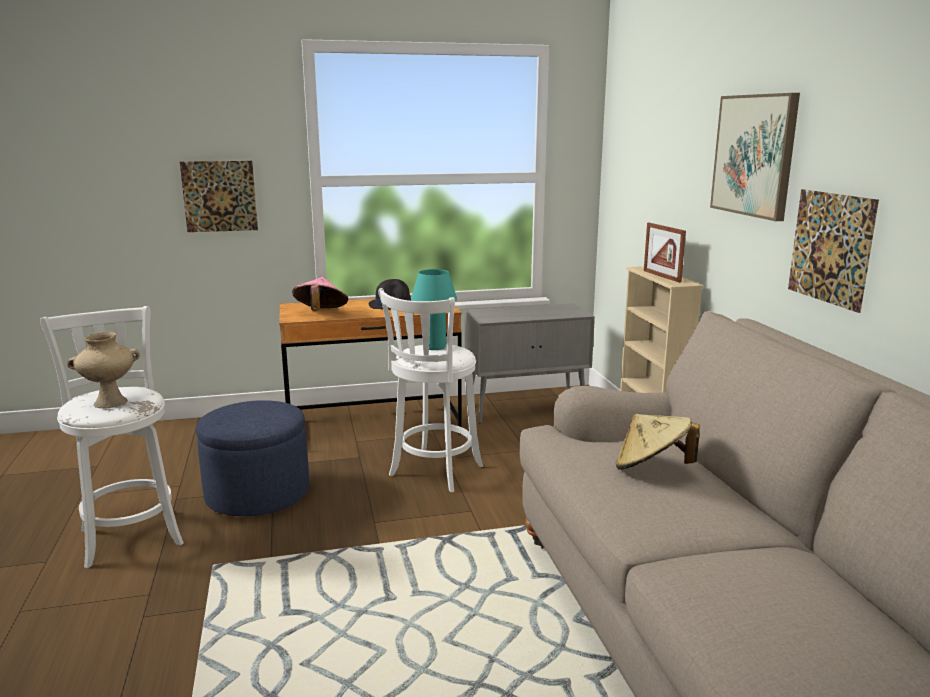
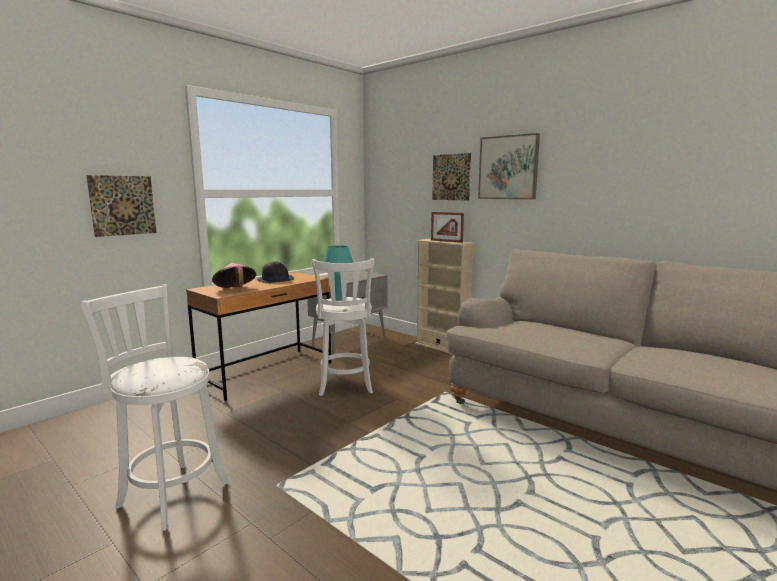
camera: 35 degrees left, 5 degrees down
beige vase [67,332,140,408] -> none
blue ottoman [196,400,309,516] -> none
beige hat [616,414,700,470] -> none
picture [788,189,879,313] -> picture moved to [432,153,471,200]

